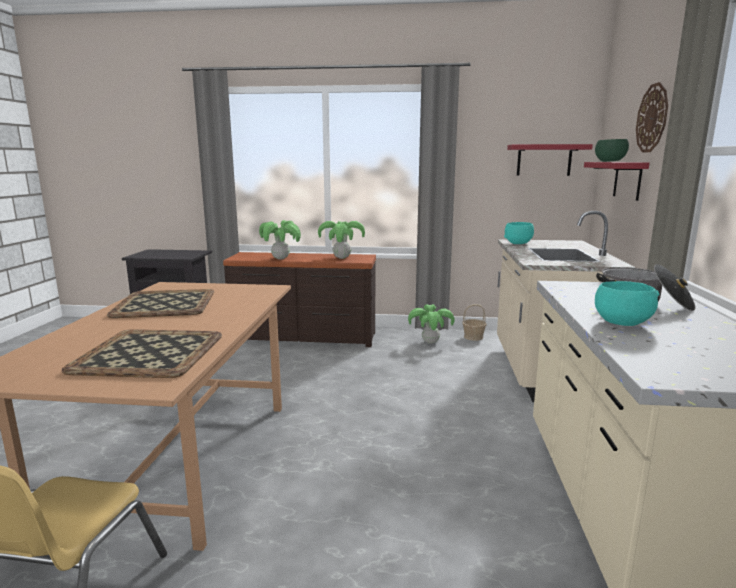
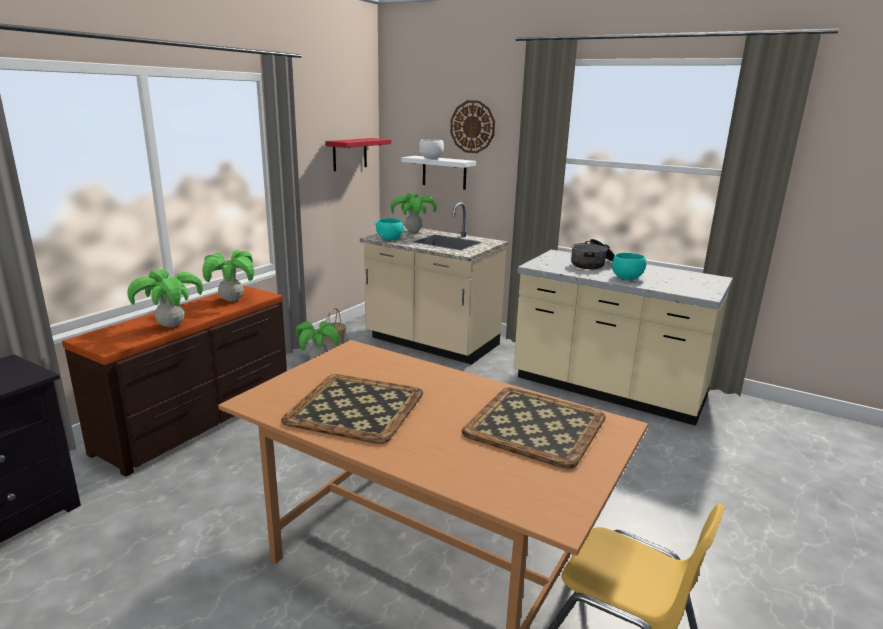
camera: 65 degrees left, 5 degrees up
red shelf [584,162,649,201] -> white shelf [401,156,476,190]
green bowl [595,139,629,162] -> white bowl [419,139,444,158]
none -> potted plant [391,193,437,232]

